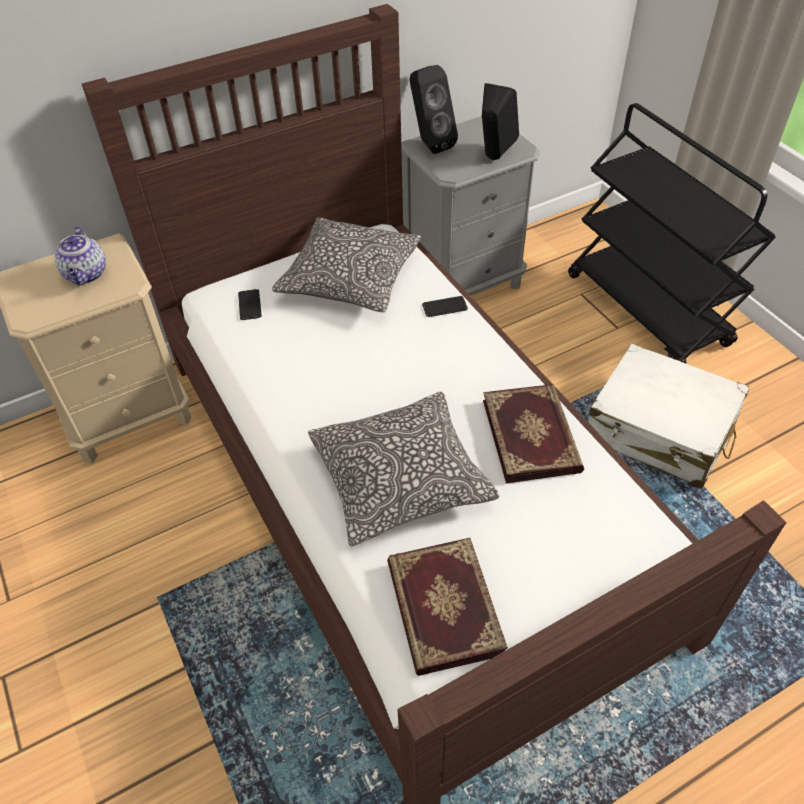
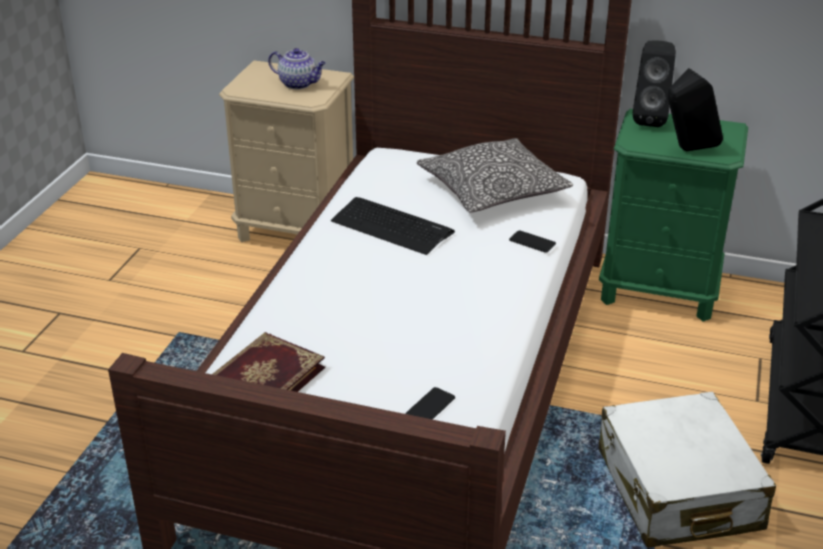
camera: 45 degrees right, 15 degrees down
teapot [54,226,106,285] -> teapot turned 105 degrees counterclockwise [268,48,326,89]
phone [238,289,262,320] -> phone moved to [405,387,455,420]
pillow [308,392,499,546] -> none
grey nightstand [401,116,540,296] -> green nightstand [599,109,748,322]
book [483,384,584,483] -> none
none -> keyboard [331,197,455,255]

